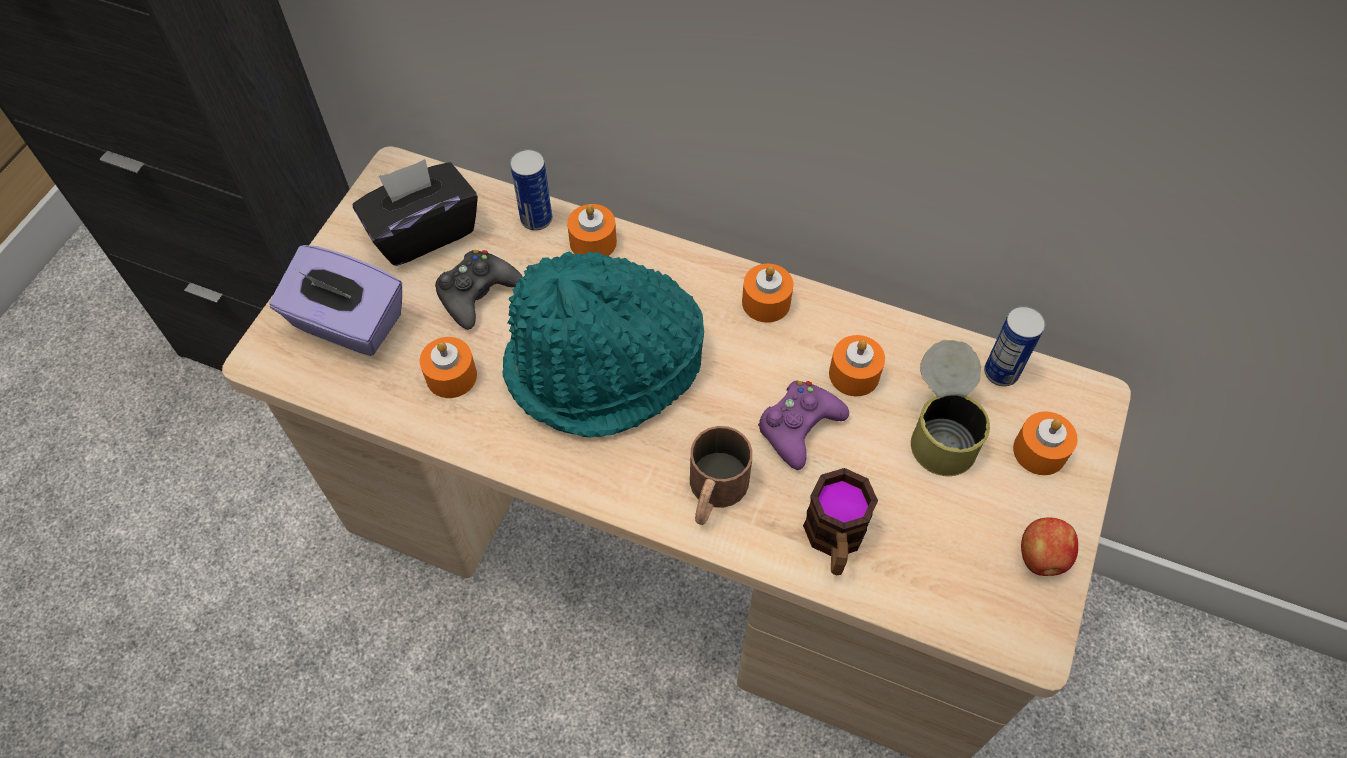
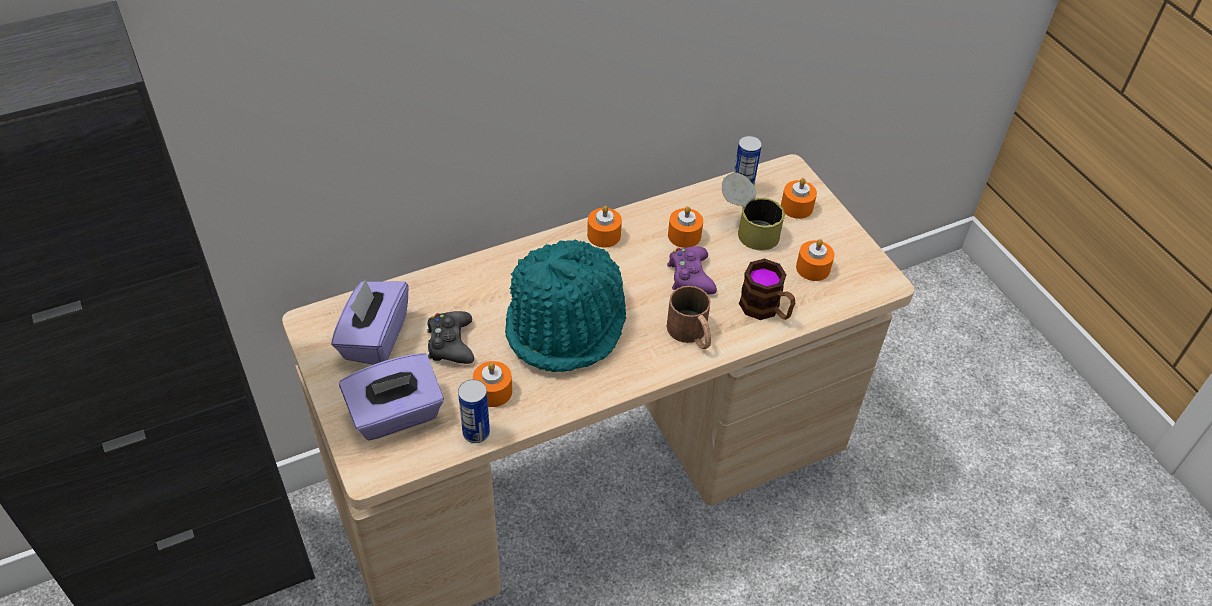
camera: 50 degrees left, 10 degrees down
black tissue box [352,159,478,266] -> purple tissue box [331,279,409,365]
can [510,149,552,231] -> can moved to [458,379,490,443]
orange candle [567,204,617,256] -> orange candle moved to [796,239,834,281]
apple [1021,517,1078,576] -> none

